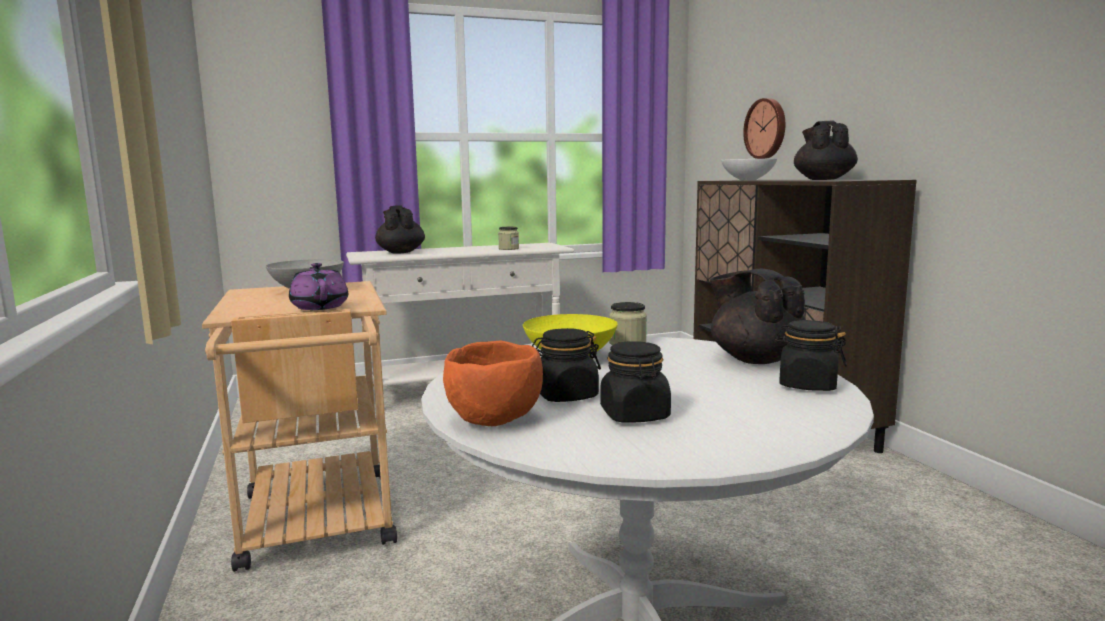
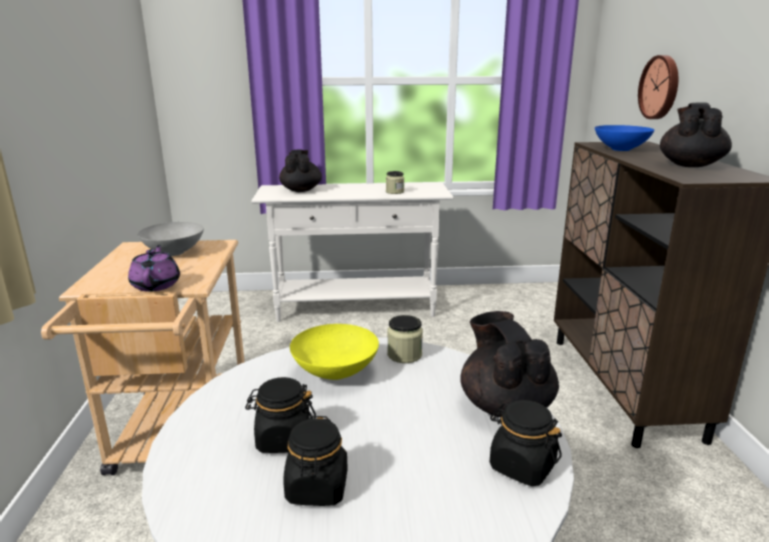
camera: 15 degrees right, 10 degrees up
orange bowl [443,341,543,426] -> none
white bowl [721,159,777,180] -> blue bowl [595,125,654,151]

